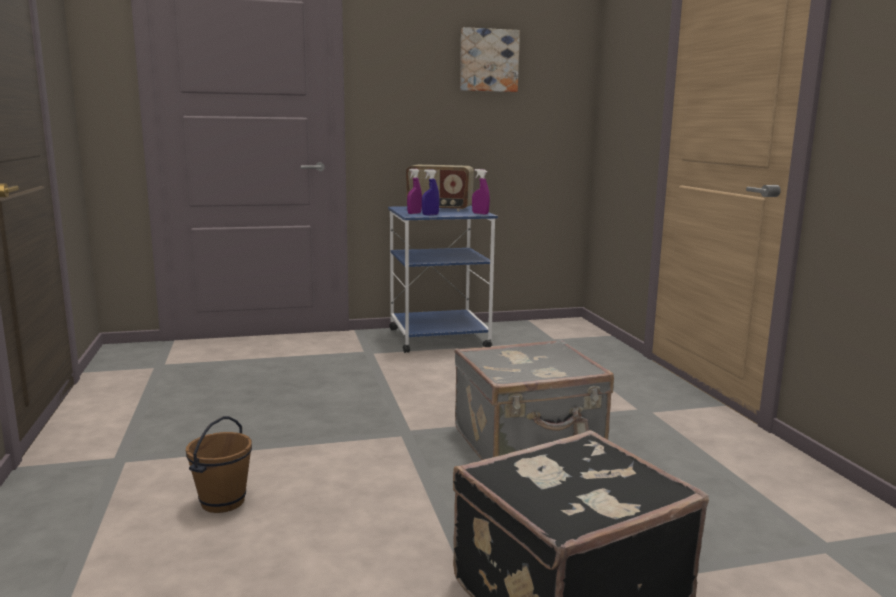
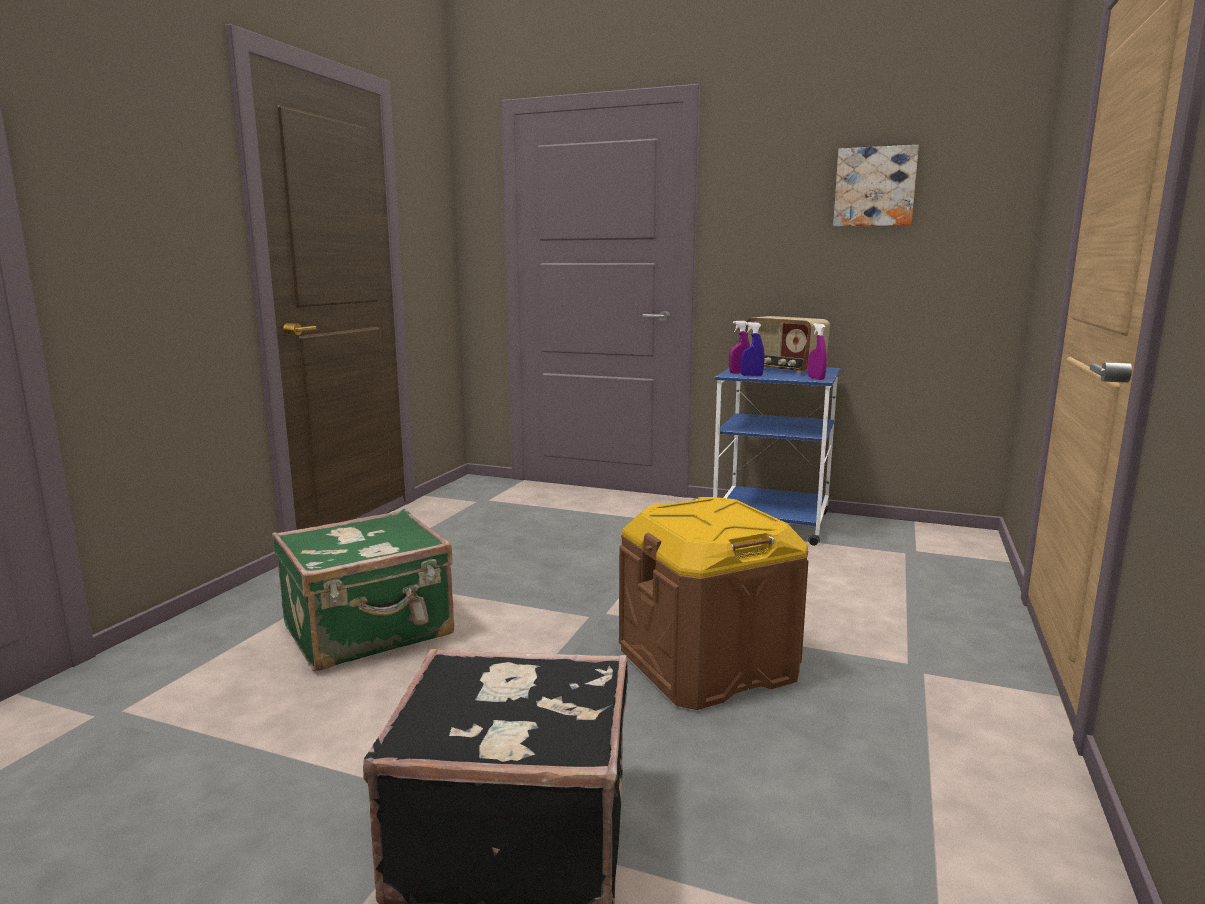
camera: 35 degrees right, 0 degrees up
brown bucket [186,416,252,513] -> green suitcase [272,509,454,671]
grey suitcase [454,339,614,460] -> brown storage box [619,497,808,710]

